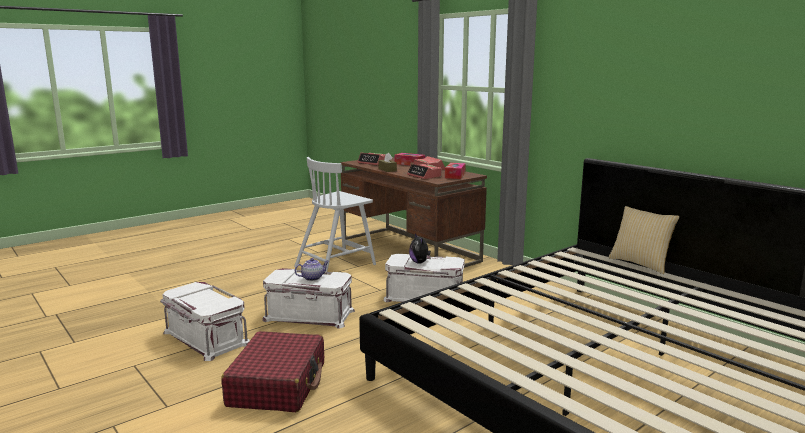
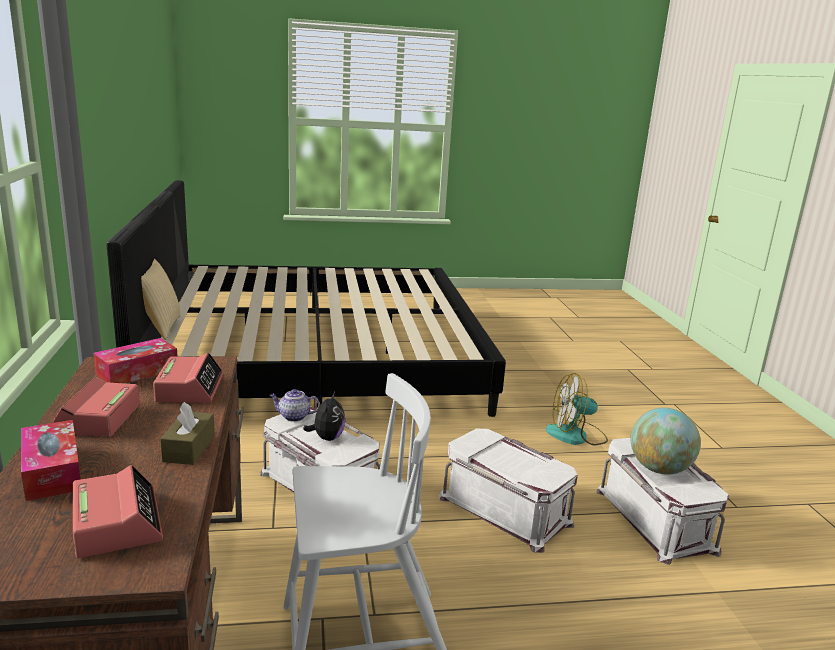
camera: 150 degrees left, 5 degrees up
red suitcase [221,331,324,412] -> fan [546,373,608,446]
teapot [295,258,329,281] -> teapot moved to [270,389,320,422]
none -> globe [631,407,701,475]

